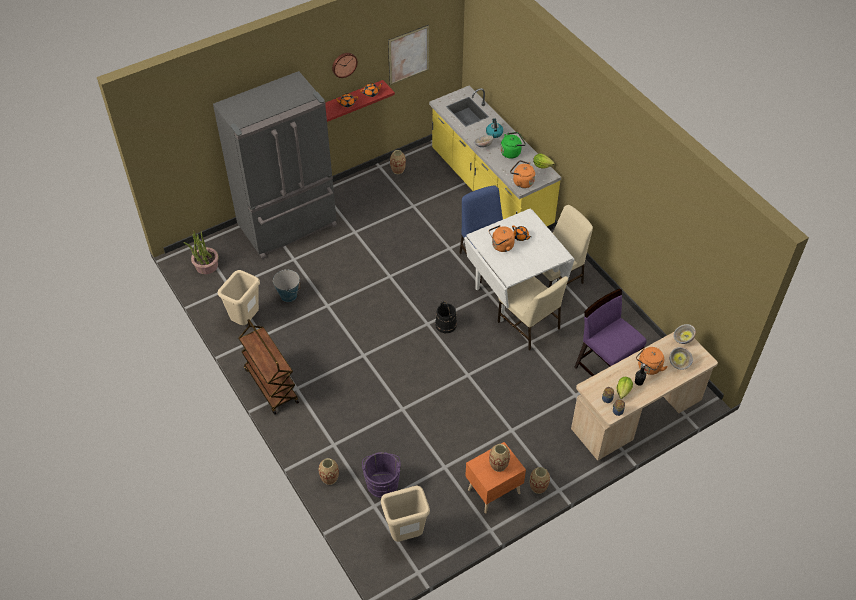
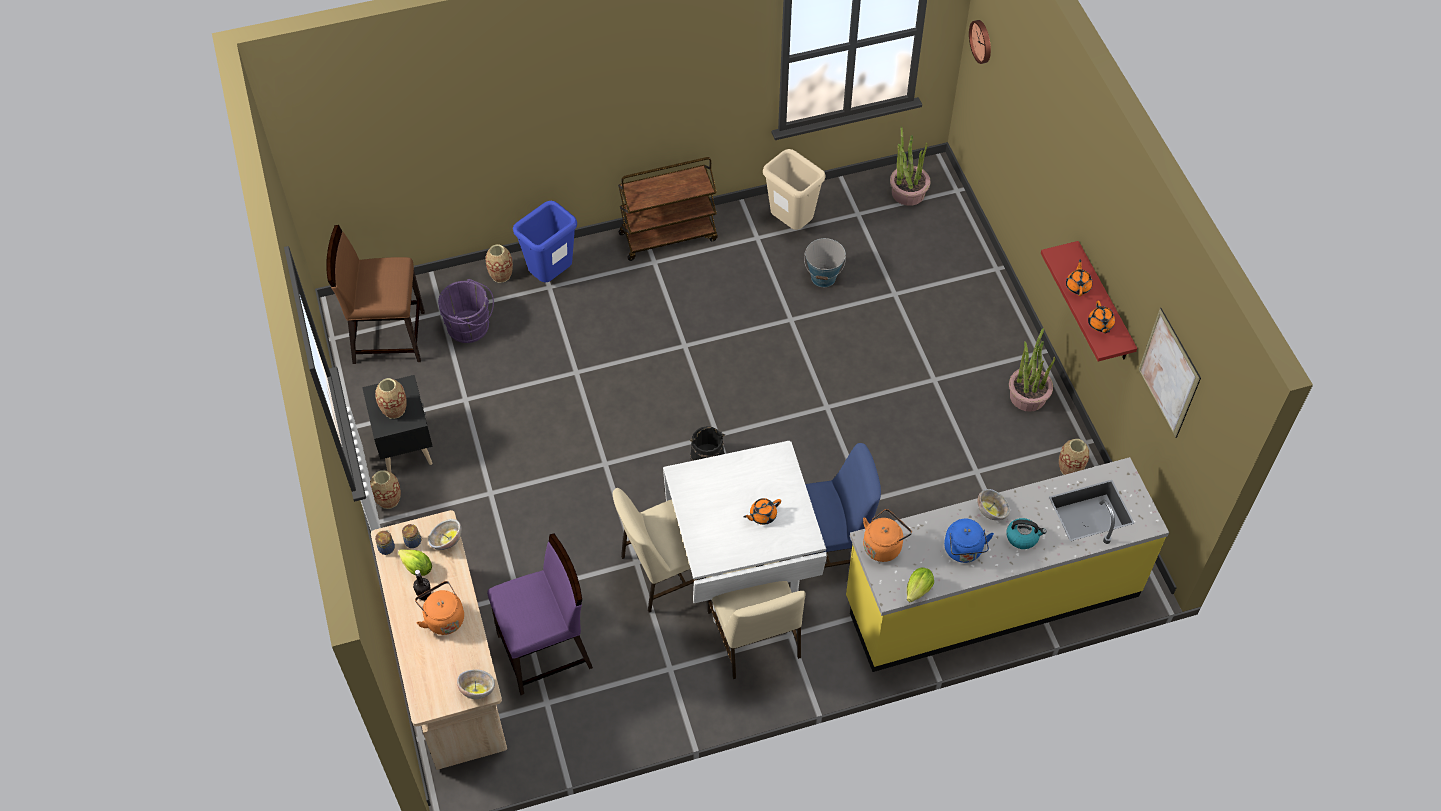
camera: 105 degrees right, 5 degrees up
grey fridge [213,71,337,259] -> none
wall clock [332,53,358,78] -> wall clock moved to [969,20,991,64]
beige trash can [381,486,430,542] -> brown chair [326,225,425,364]
orange nightstand [465,442,526,514] -> black nightstand [362,375,433,472]
orange kettle [489,225,515,252] -> none
green kettle [500,132,526,159] -> blue kettle [944,519,994,563]
bowl [669,347,693,370] -> bowl moved to [428,519,462,550]
none -> blue trash can [513,201,577,282]
none -> potted plant [1009,328,1055,412]

